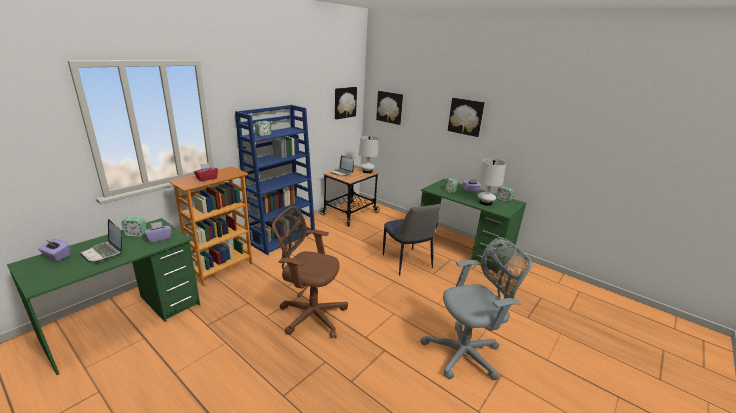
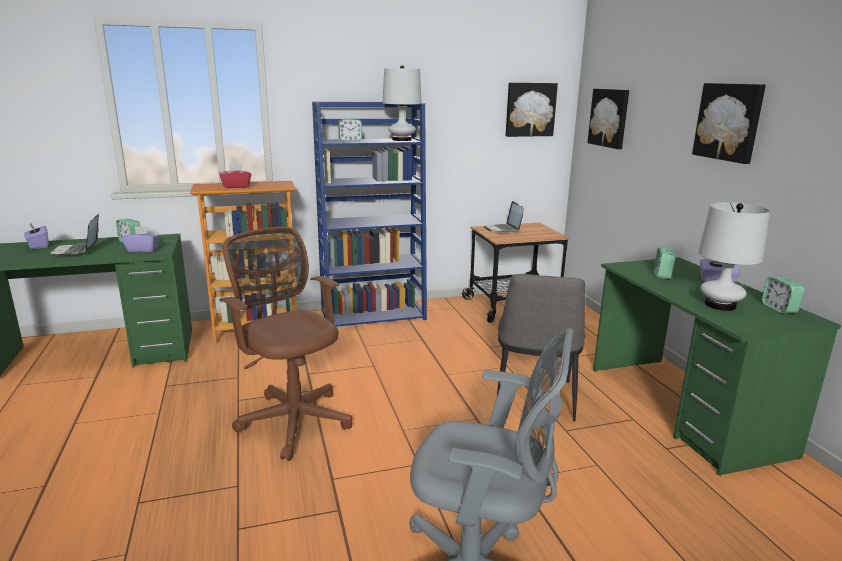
camera: 35 degrees right, 5 degrees down
white table lamp [359,136,378,173] -> white table lamp moved to [383,65,421,141]

